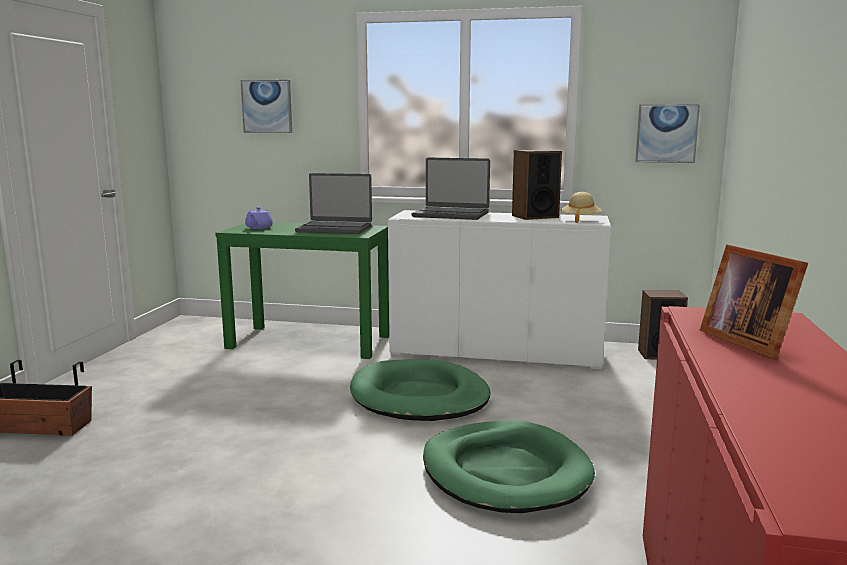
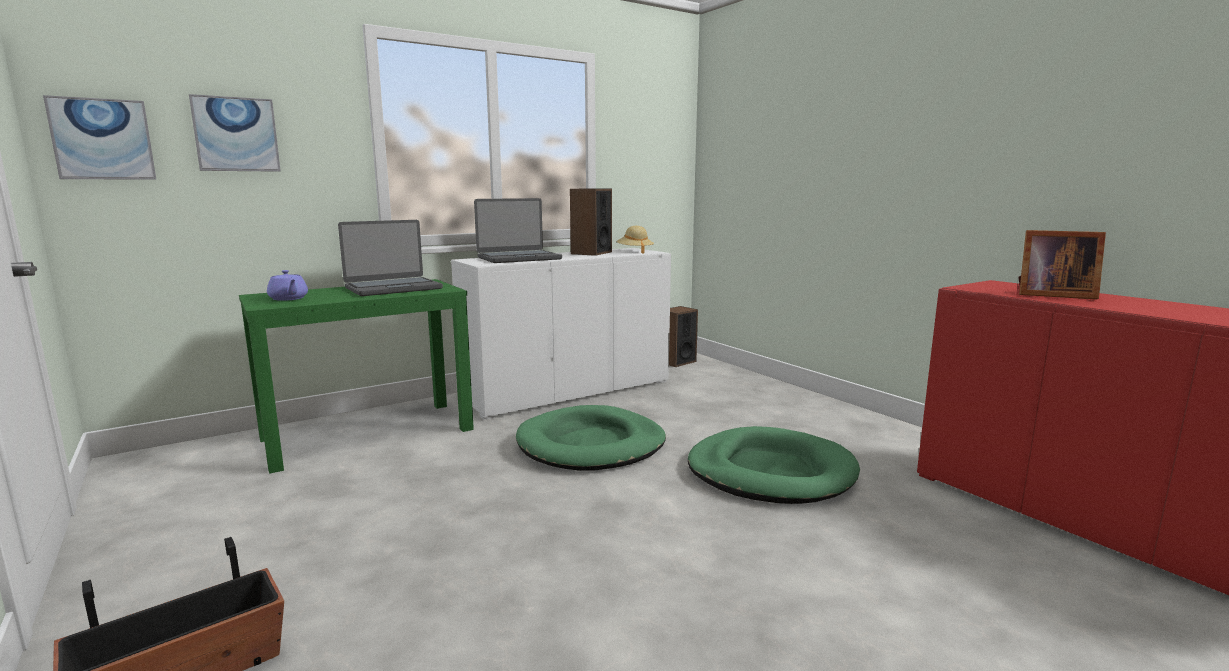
camera: 45 degrees left, 0 degrees up
picture [635,104,700,163] -> picture moved to [43,95,156,180]

